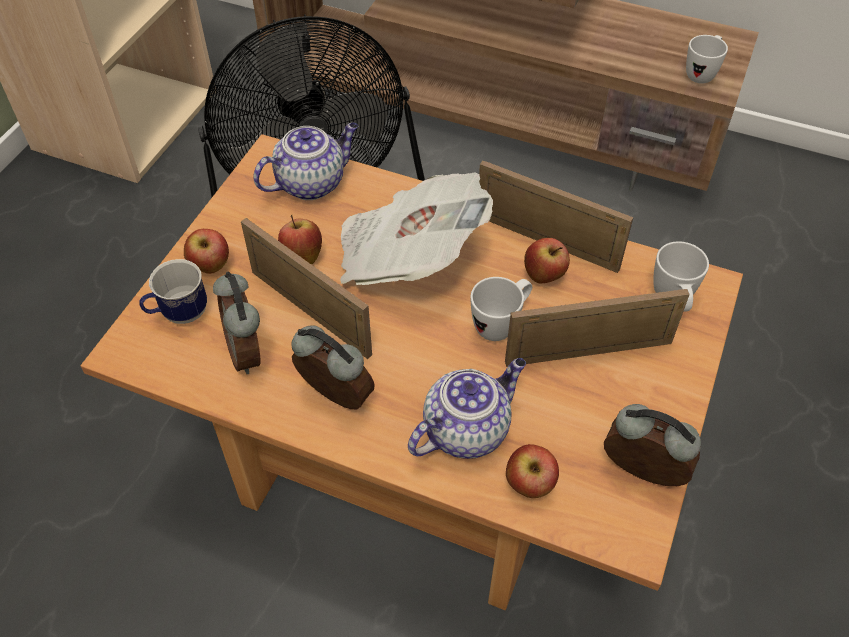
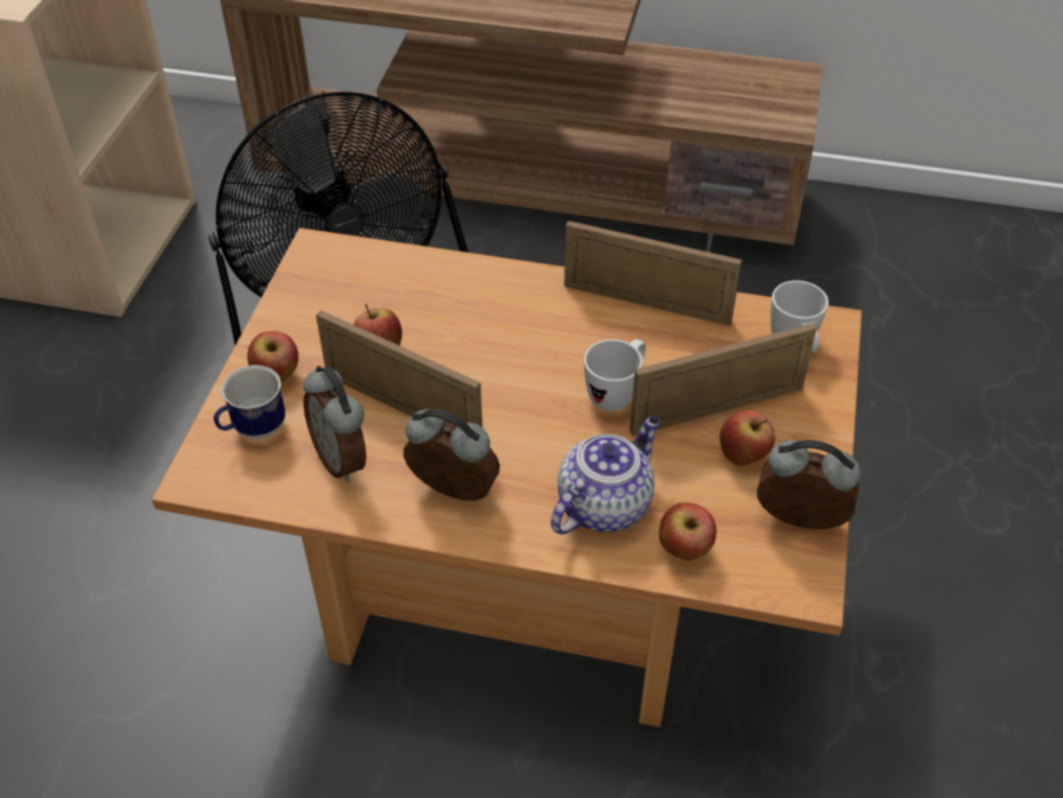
camera: 10 degrees left, 5 degrees down
teapot [253,123,358,200] -> none
newspaper [340,173,493,285] -> none
apple [524,238,570,283] -> apple moved to [720,410,775,466]
white mug [686,35,728,84] -> none

